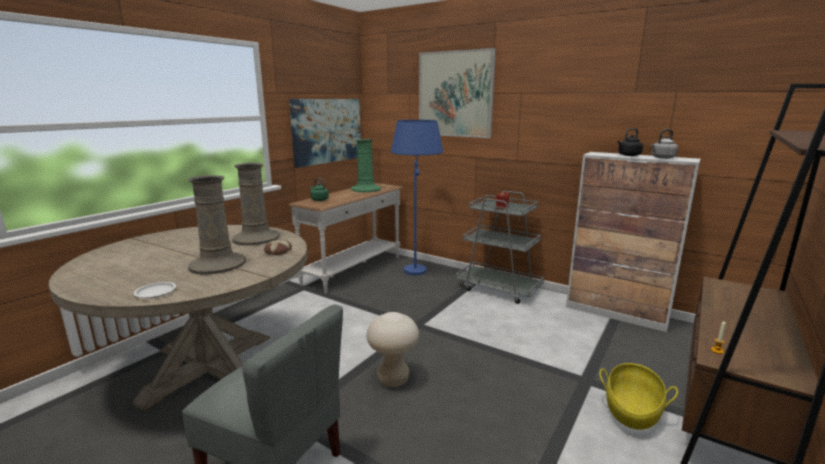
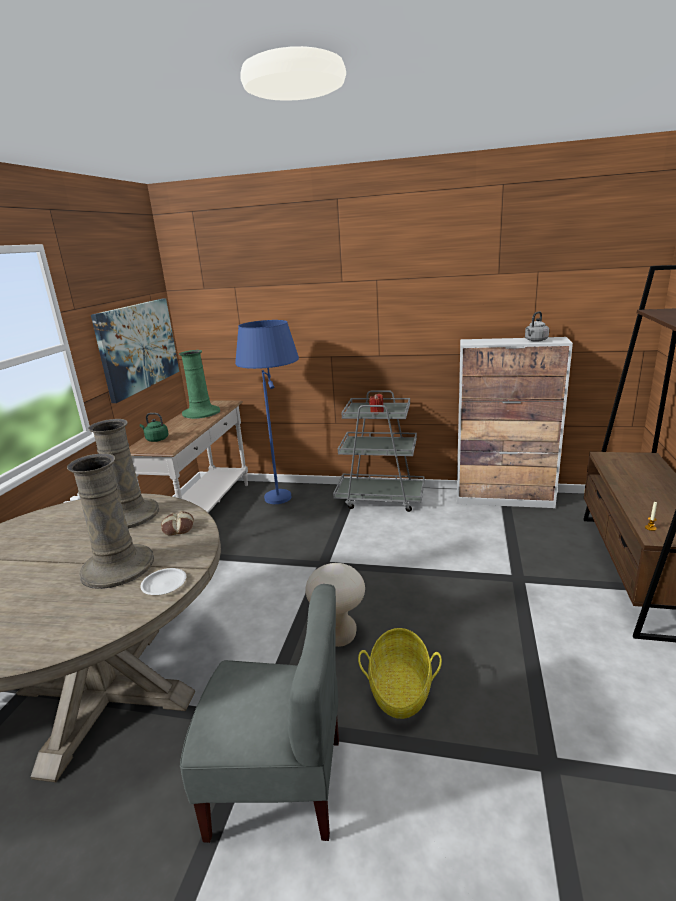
camera: 20 degrees left, 5 degrees up
white plate [134,282,176,298] -> white plate moved to [140,568,186,595]
picture [419,48,496,138] -> none
basket [599,363,678,430] -> basket moved to [358,628,442,719]
black kettle [617,128,643,156] -> none

